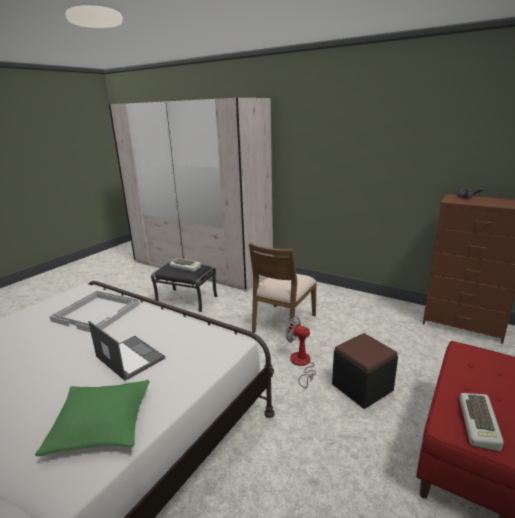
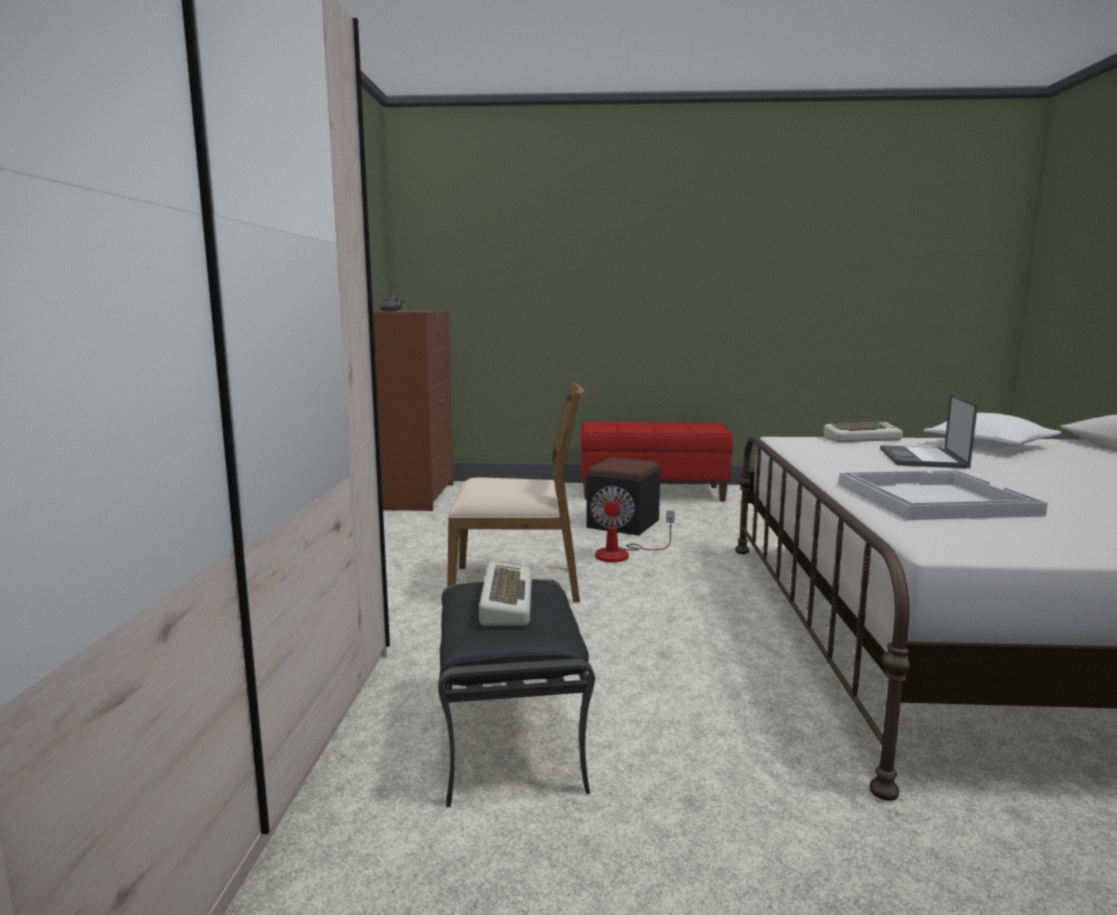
camera: 120 degrees left, 10 degrees down
green pillow [35,380,150,456] -> white pillow [924,413,1061,448]
keyboard [460,393,504,451] -> keyboard moved to [823,422,903,442]

